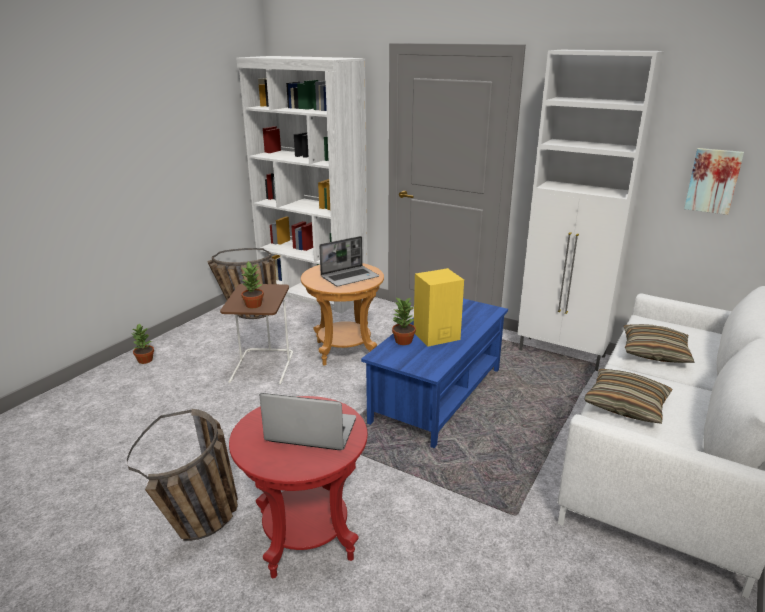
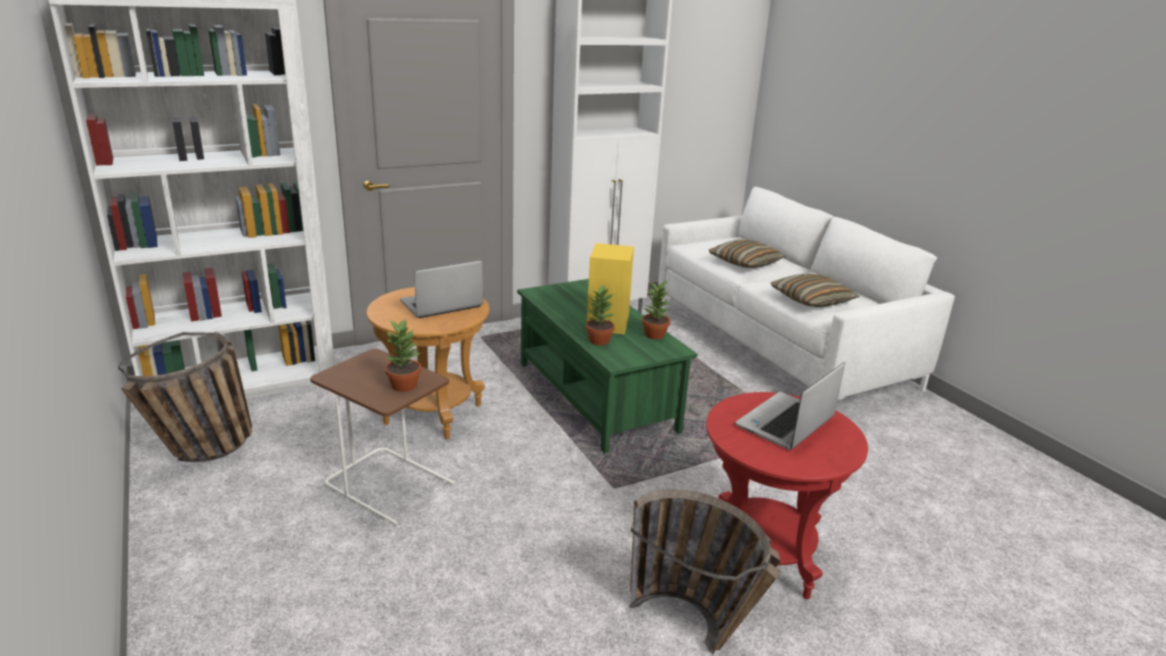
camera: 60 degrees left, 0 degrees up
potted plant [132,324,154,364] -> potted plant moved to [642,280,670,339]
laptop [319,236,379,287] -> laptop turned 120 degrees counterclockwise [400,260,483,318]
blue coffee table [361,299,508,448] -> green coffee table [517,279,698,453]
picture [684,148,744,215] -> none

